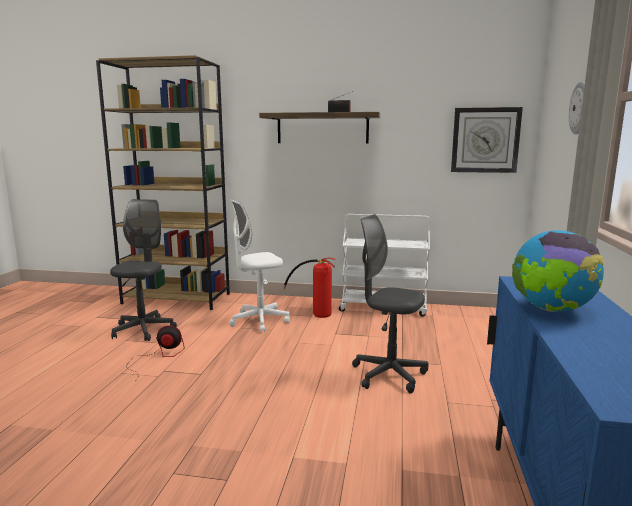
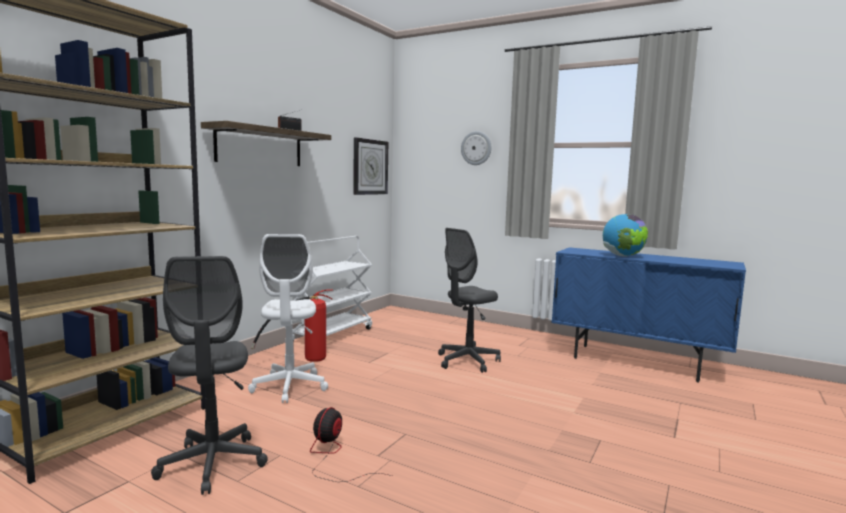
camera: 70 degrees left, 5 degrees down
grey office chair [110,199,177,341] -> grey office chair turned 135 degrees counterclockwise [151,256,268,495]

